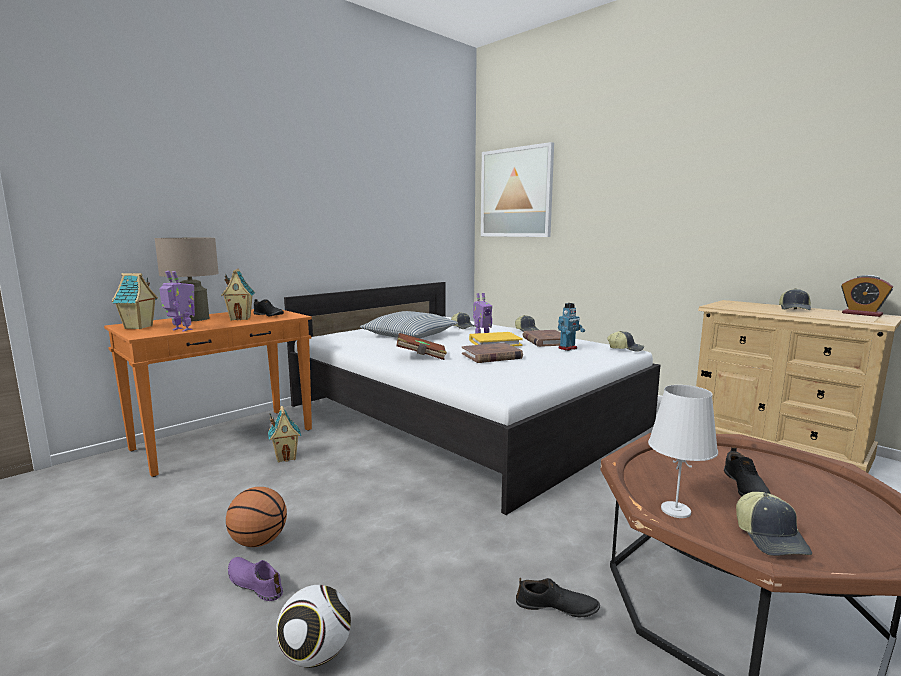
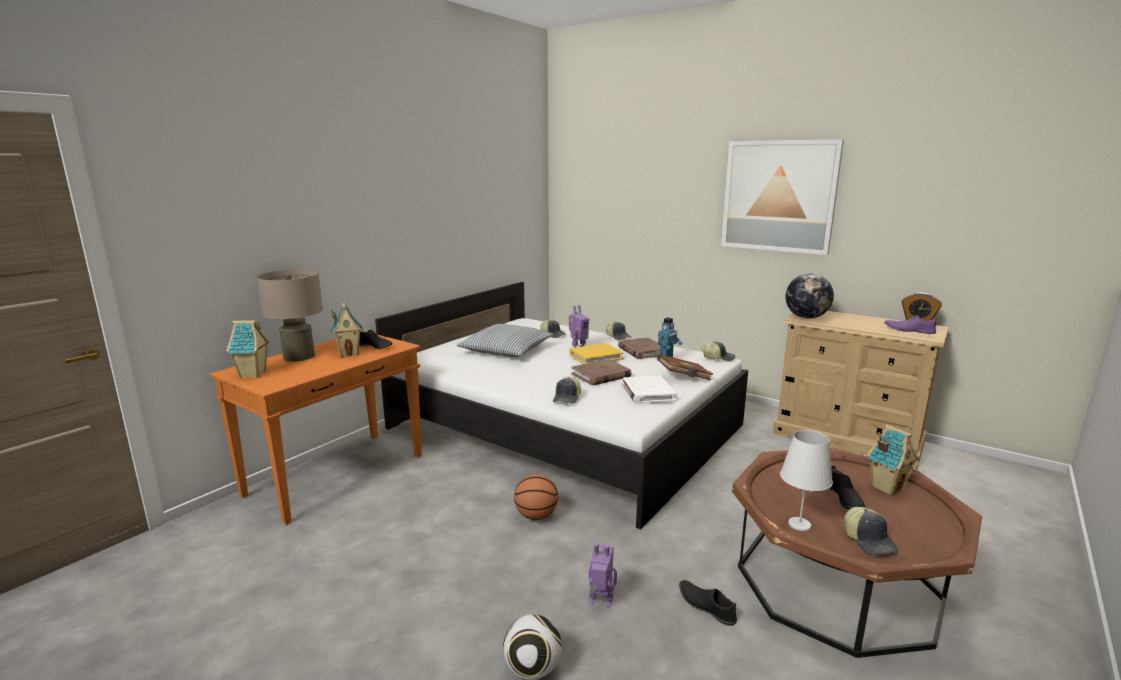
camera: 10 degrees left, 5 degrees up
toy robot [159,271,195,331] -> toy robot moved to [589,542,617,608]
basketball [226,487,287,547] -> basketball moved to [514,474,558,520]
purple shoe [228,557,283,601] -> purple shoe moved to [884,316,936,334]
toy house [268,406,301,463] -> toy house moved to [867,424,919,496]
brown book [397,333,447,360] -> brown book moved to [657,355,713,380]
picture [481,142,554,237] -> picture moved to [721,139,844,255]
black shoe [516,578,600,618] -> black shoe turned 135 degrees counterclockwise [679,580,737,626]
cap [779,288,811,310] -> cap moved to [553,377,581,404]
none -> white book [621,375,677,404]
none -> globe [786,274,834,318]

